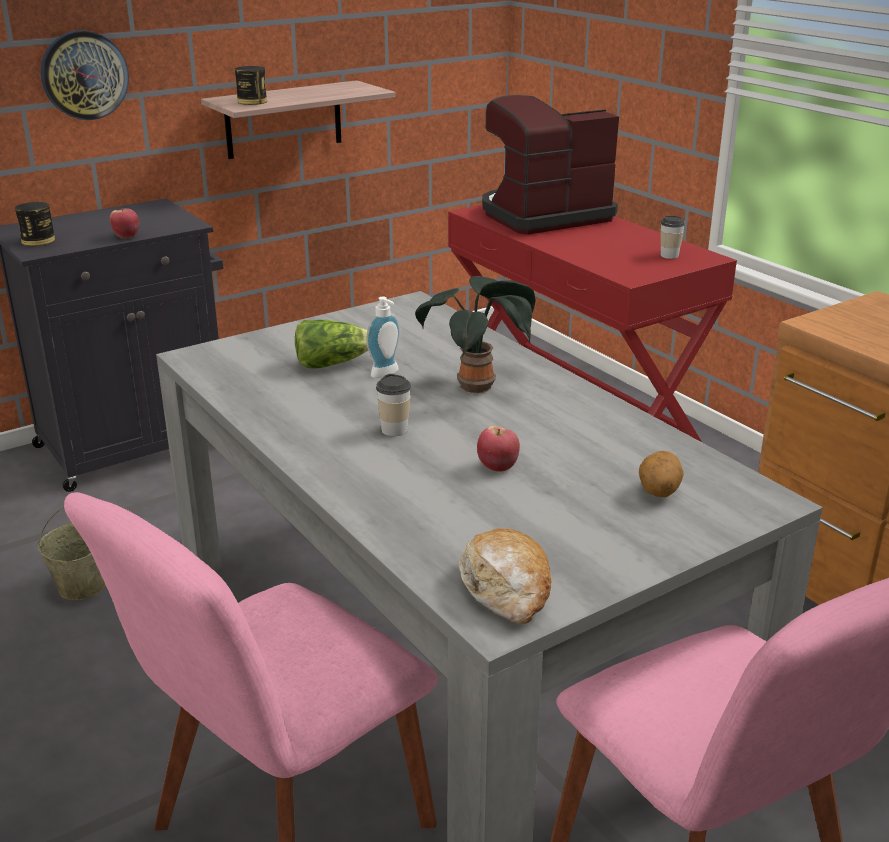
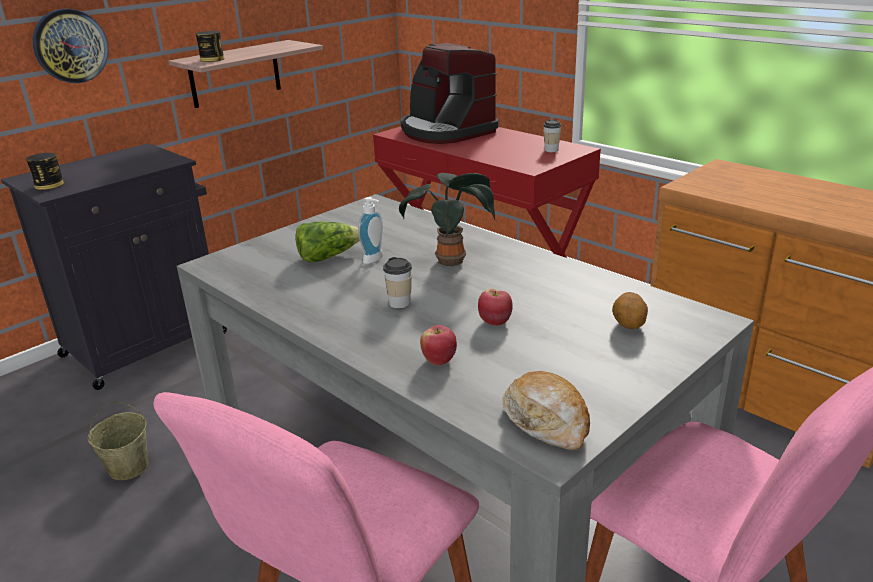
camera: 10 degrees left, 0 degrees up
apple [110,208,139,239] -> apple moved to [420,325,457,365]
coffee machine [482,95,619,235] -> coffee machine turned 90 degrees counterclockwise [400,43,499,144]

